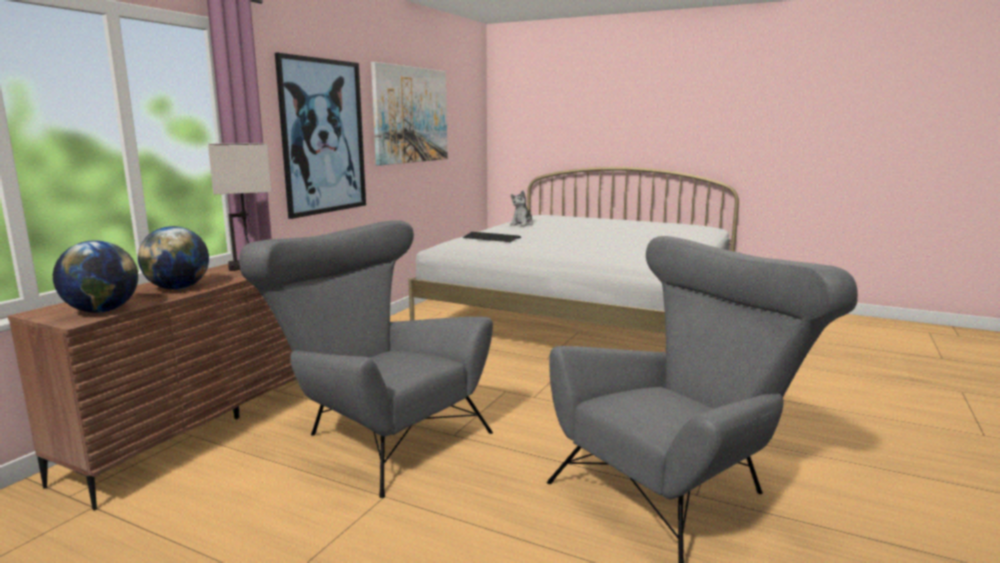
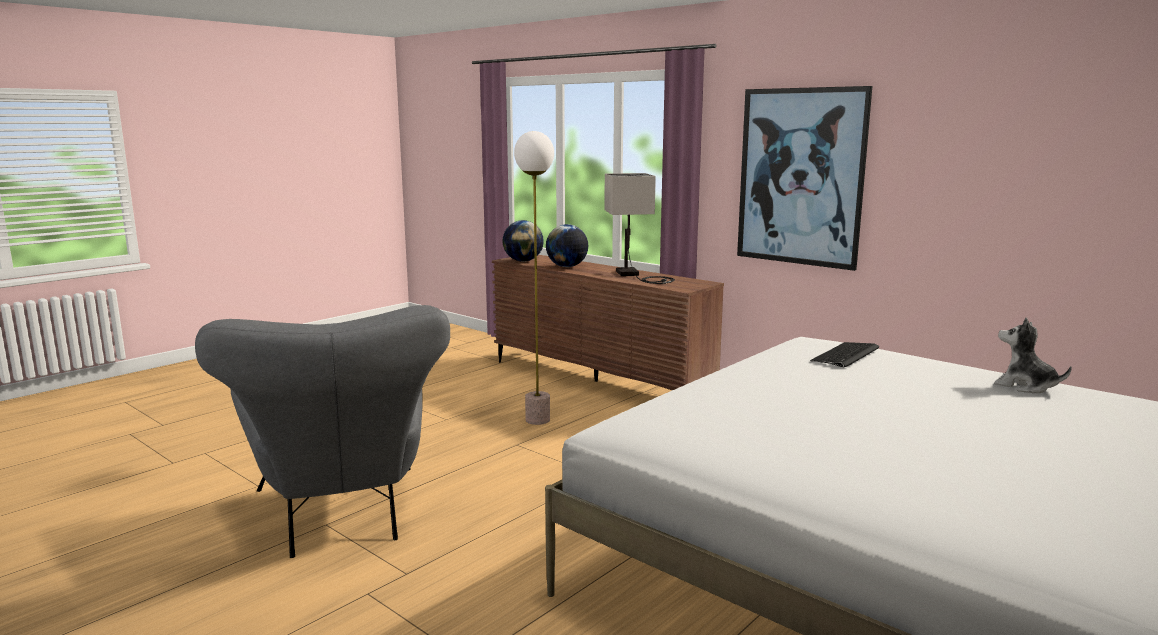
camera: 105 degrees right, 0 degrees up
grey armchair [239,220,493,498] -> floor lamp [514,131,554,425]
picture [371,62,448,166] -> none

